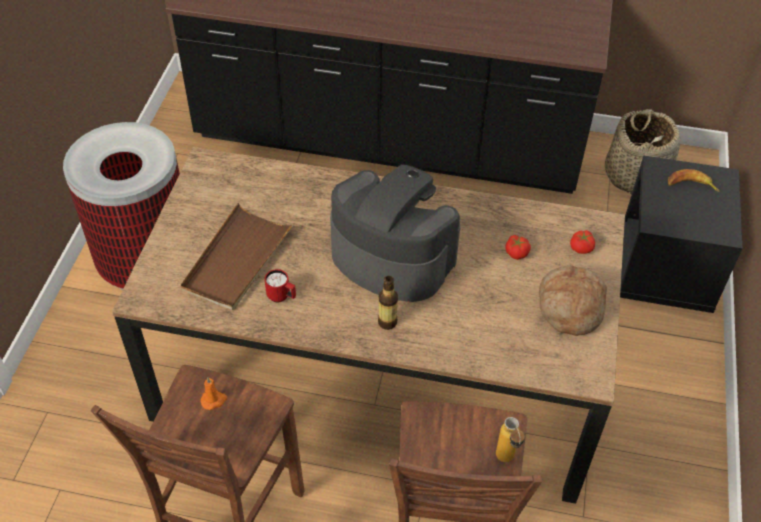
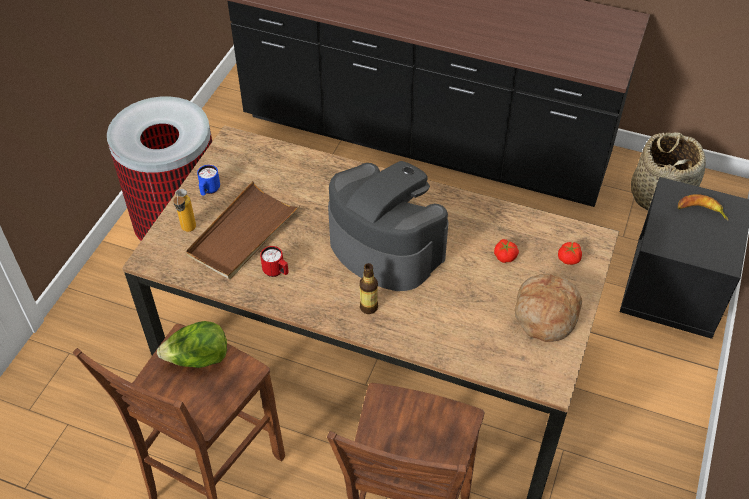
camera: 10 degrees right, 0 degrees up
orange candle [201,377,227,410] -> lettuce [157,321,227,368]
bottle [496,417,525,462] -> bottle moved to [173,189,196,232]
none -> blue mug [197,165,220,195]

